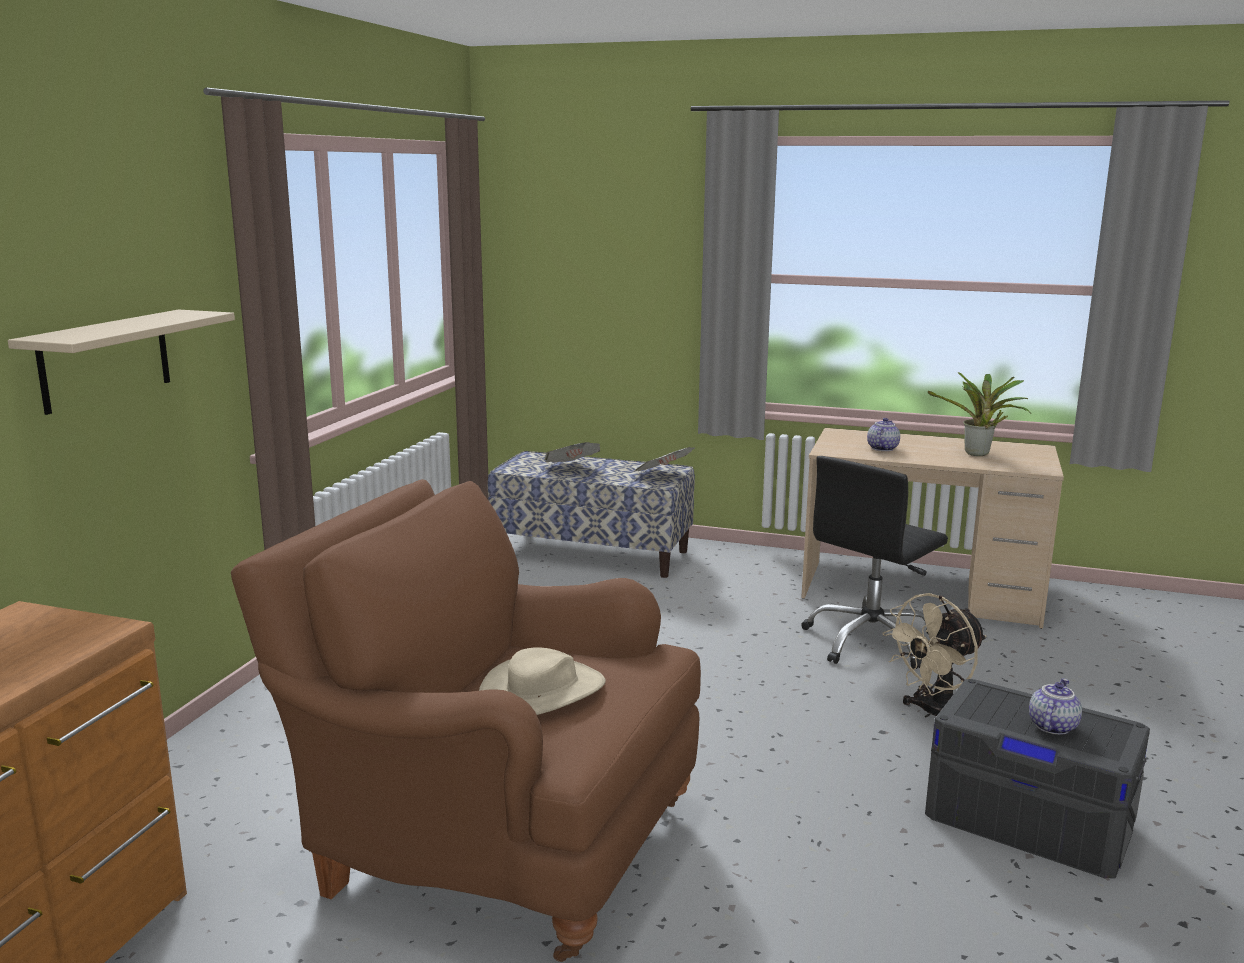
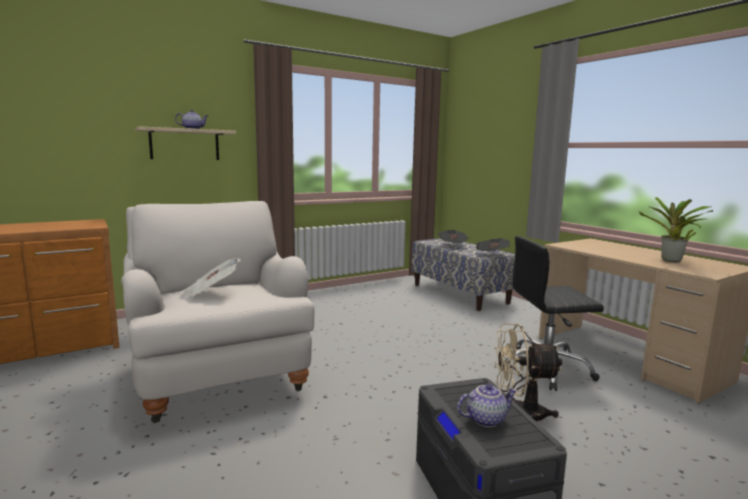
camera: 40 degrees right, 5 degrees down
brown armchair [231,479,701,962] -> white armchair [121,201,315,423]
beige hat [479,647,606,715] -> newspaper [179,258,241,298]
teapot [867,418,900,451] -> teapot moved to [175,110,208,129]

